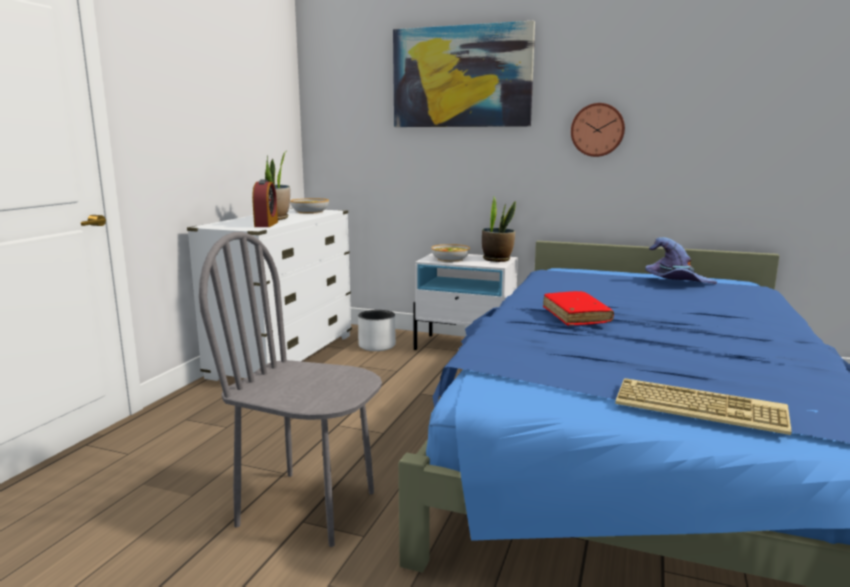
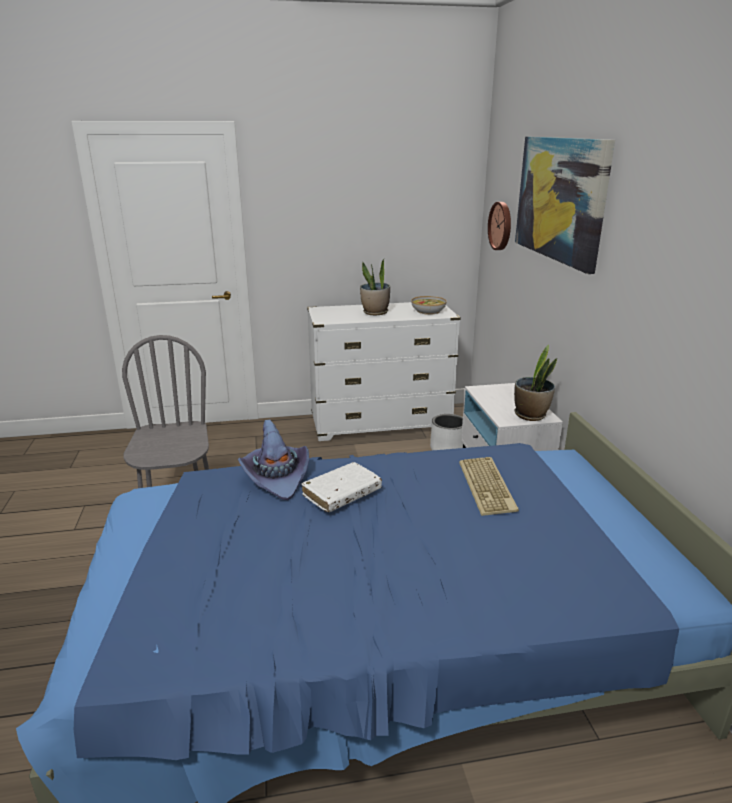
camera: 60 degrees right, 10 degrees up
alarm clock [252,179,278,227] -> none
bowl [431,244,470,262] -> none
red book [543,291,614,326] -> white book [301,462,382,512]
wall clock [571,103,625,157] -> wall clock moved to [488,202,511,250]
keyboard [615,378,791,435] -> keyboard moved to [459,457,519,516]
purple hat [645,237,717,284] -> purple hat moved to [238,419,309,500]

